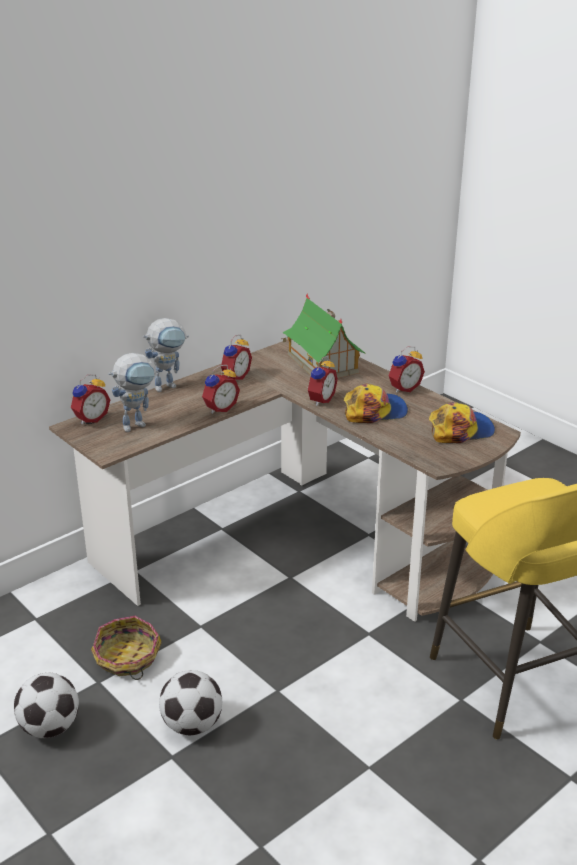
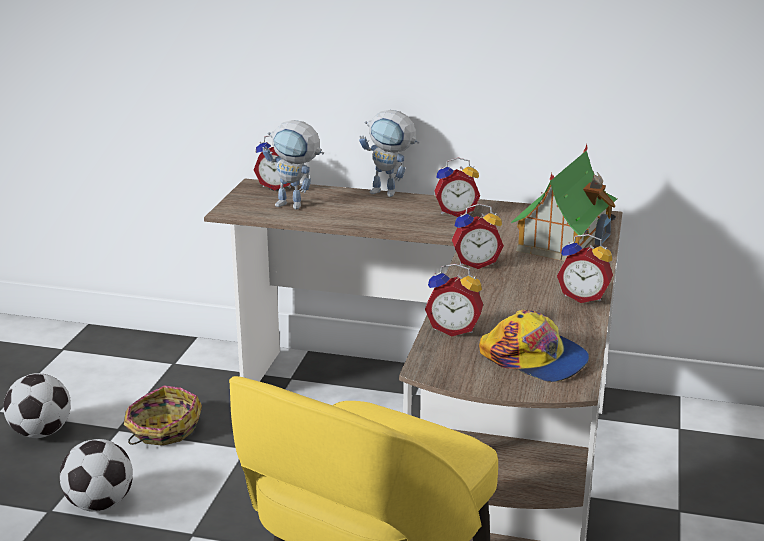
camera: 55 degrees right, 5 degrees down
alarm clock [202,365,240,414] -> alarm clock moved to [425,264,483,336]
cap [344,383,408,423] -> none

